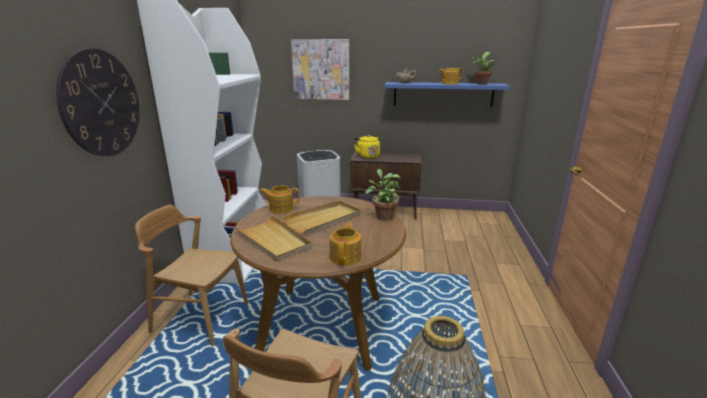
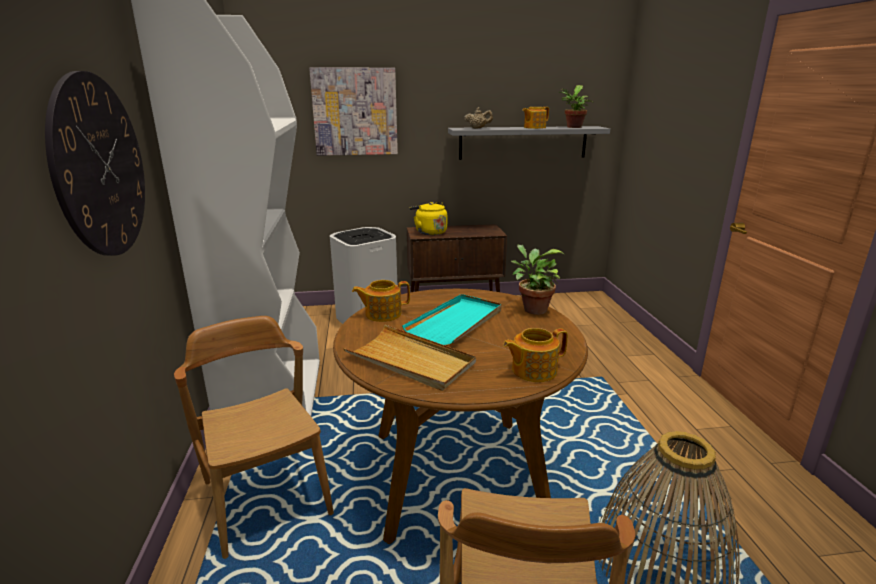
camera: 15 degrees left, 0 degrees up
brown chair [135,205,248,346] -> brown chair turned 60 degrees clockwise [174,316,334,559]
beige tray [282,201,361,234] -> turquoise tray [402,294,502,346]
teapot [330,222,361,266] -> teapot turned 105 degrees counterclockwise [503,328,568,382]
blue shelf [385,82,510,107] -> grey shelf [448,126,610,160]

